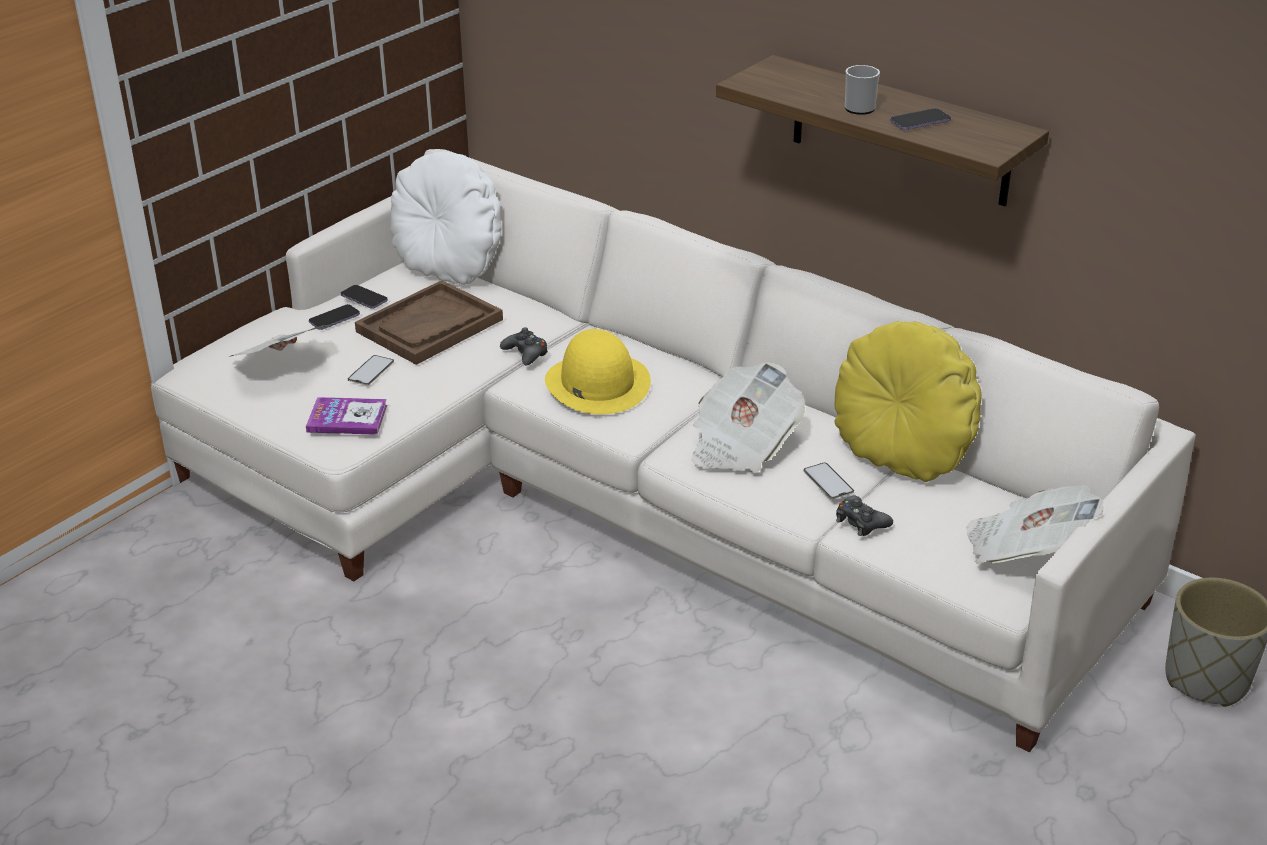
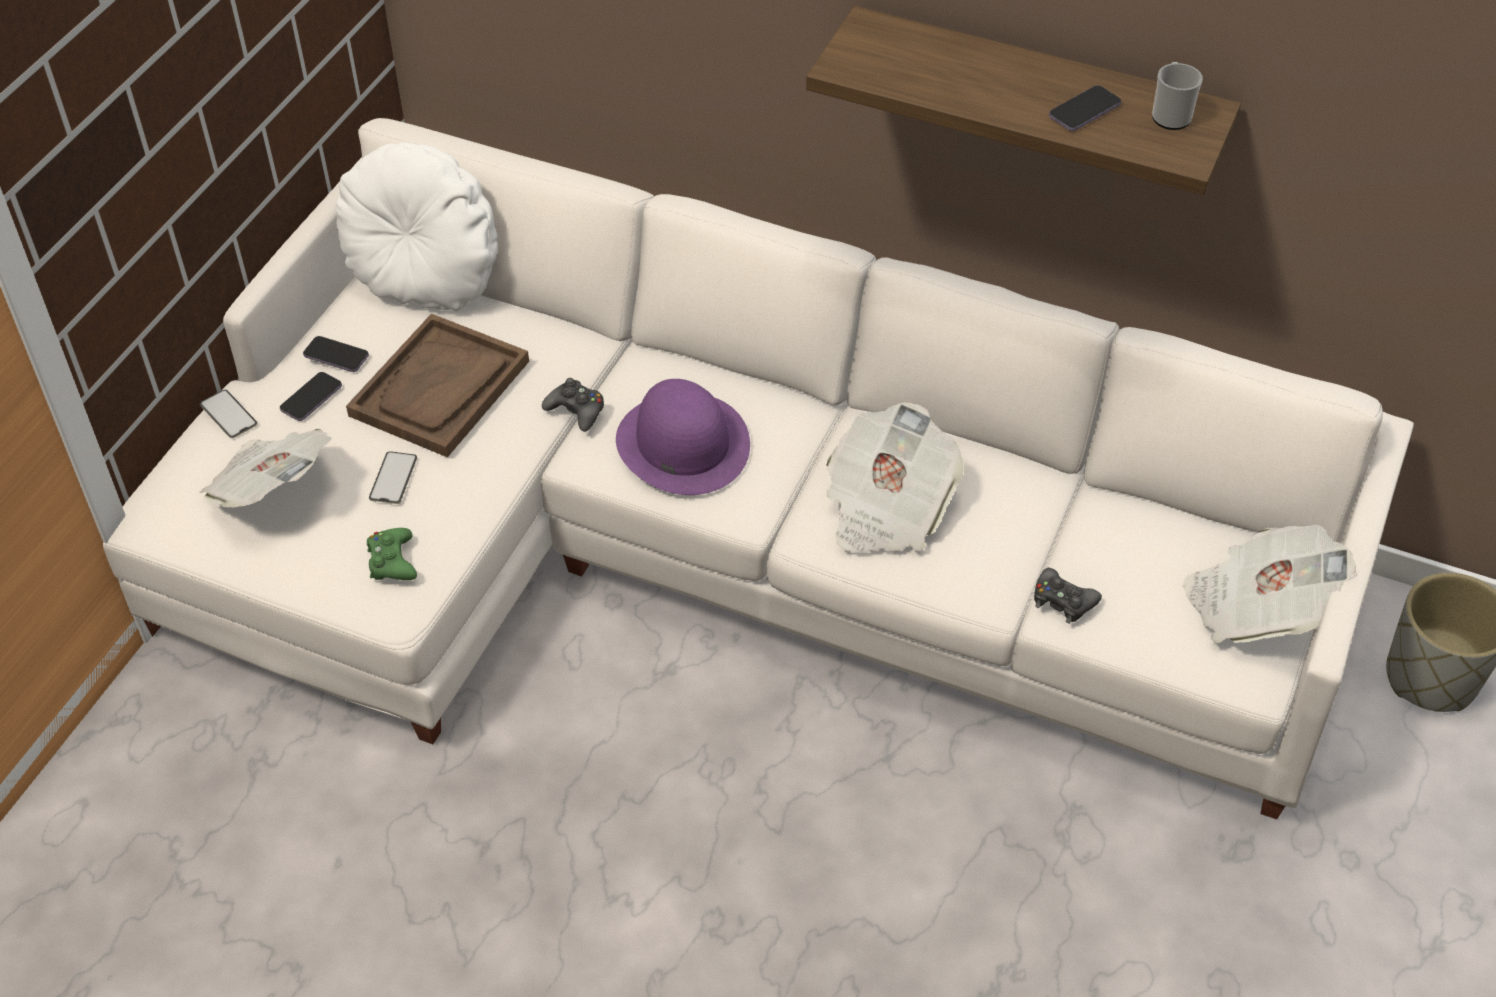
camera: 15 degrees left, 15 degrees up
book [306,397,387,435] -> green game controller [367,528,417,580]
yellow hat [545,329,651,414] -> purple hat [616,379,750,495]
phone [803,462,854,499] -> phone moved to [200,390,257,438]
yellow pillow [835,321,982,482] -> none
mug [845,65,880,115] -> mug moved to [1152,62,1203,130]

